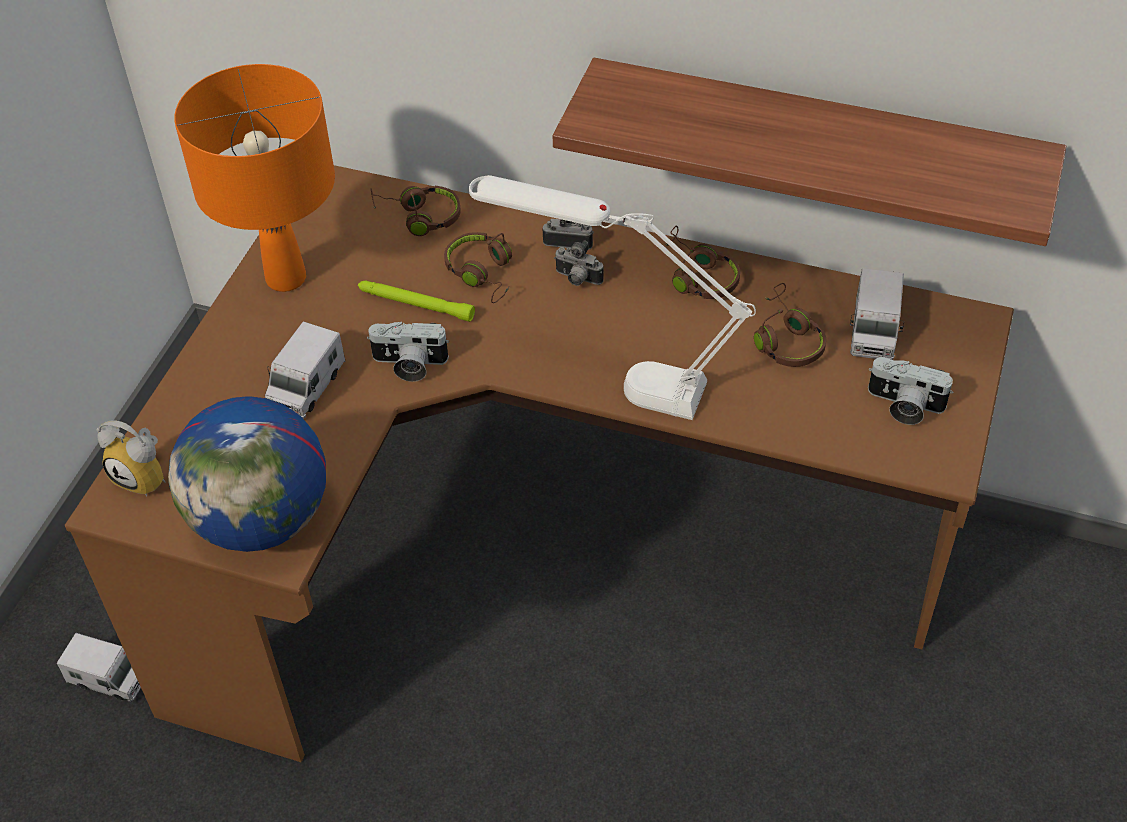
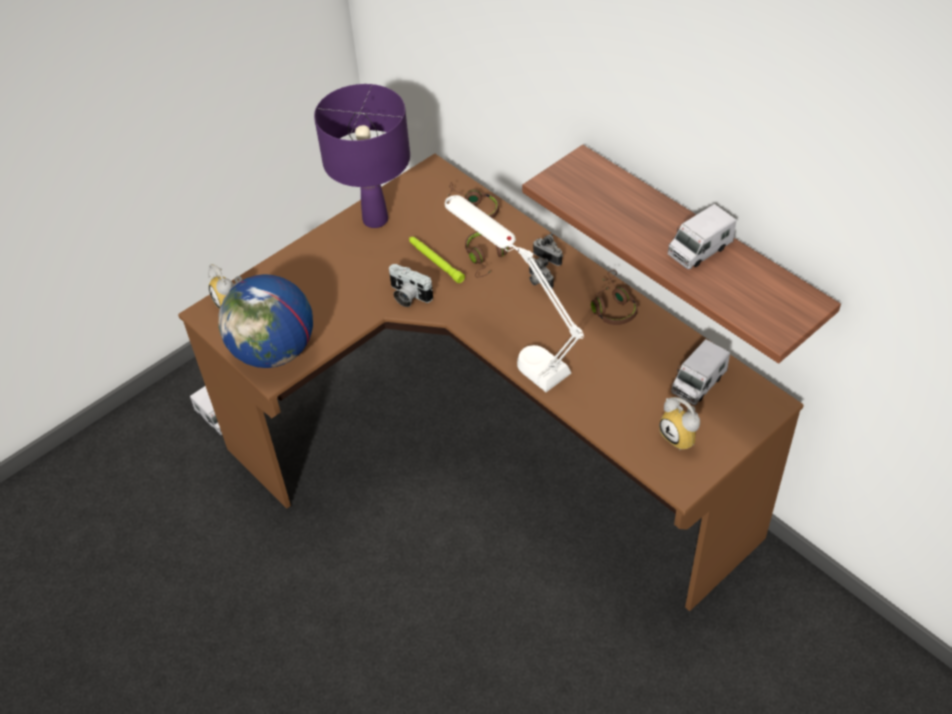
camera: 30 degrees right, 0 degrees up
orange table lamp [174,64,335,292] -> purple table lamp [314,84,410,228]
toy truck [265,322,346,419] -> toy truck moved to [668,204,736,269]
brown headphones [754,283,826,367] -> none
camera [868,357,953,425] -> alarm clock [659,397,700,450]

